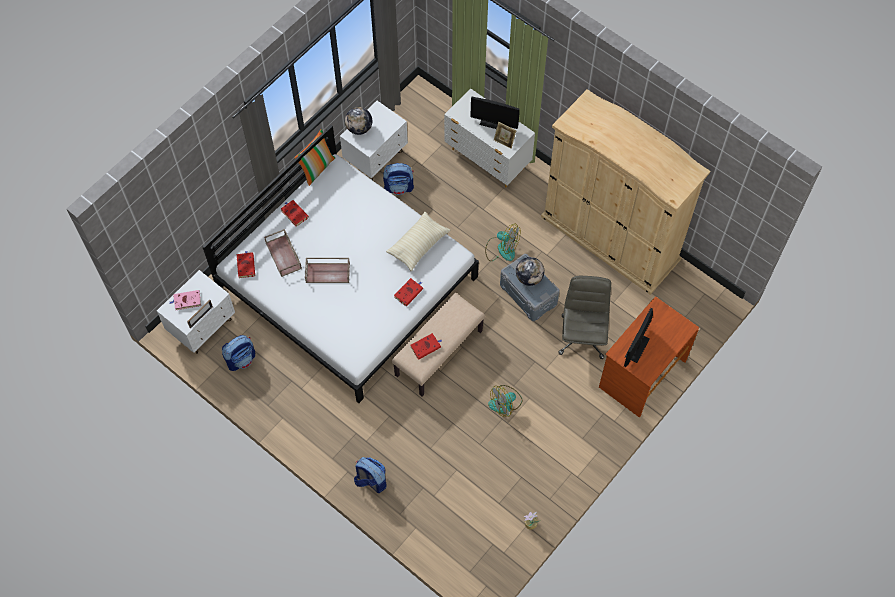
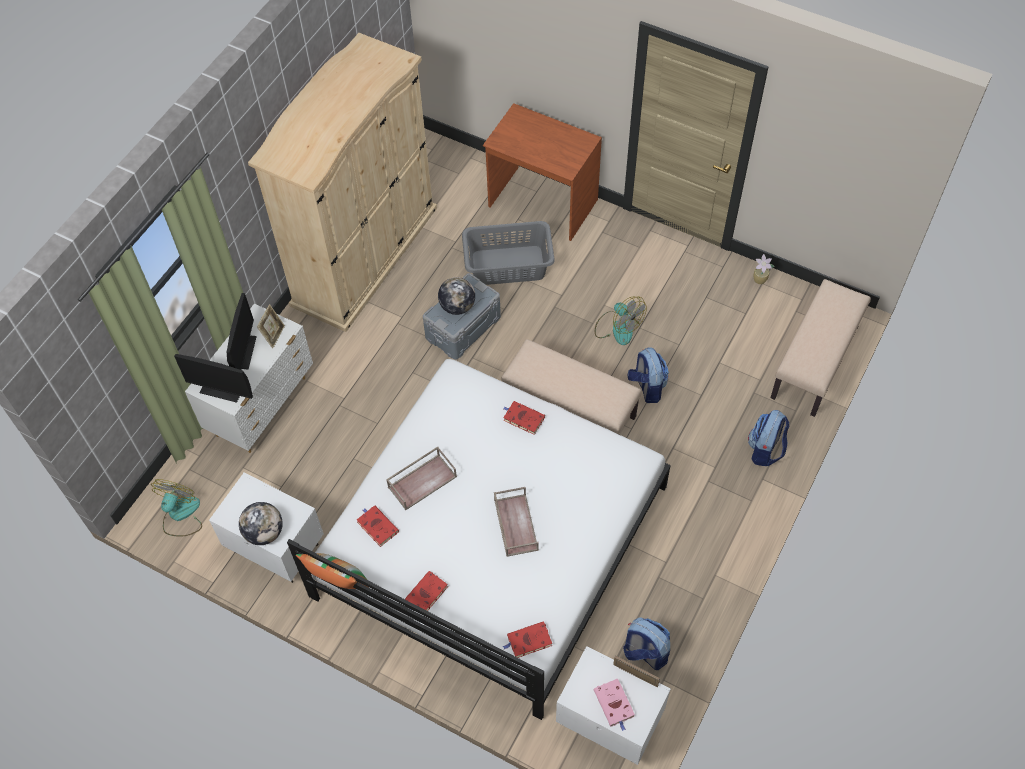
camera: 100 degrees left, 5 degrees down
brown tray [264,229,302,277] -> brown tray moved to [386,447,457,510]
backpack [383,163,414,195] -> backpack moved to [627,347,669,403]
beige pillow [386,212,450,271] -> none
red book [410,333,442,359] -> red book moved to [357,506,399,547]
fan [485,224,521,261] -> fan moved to [151,479,202,537]
grey office chair [558,276,611,359] -> grey laundry basket [462,221,555,285]
monitor [624,308,653,367] -> monitor moved to [174,354,253,403]
none -> beige bench [771,279,871,417]

